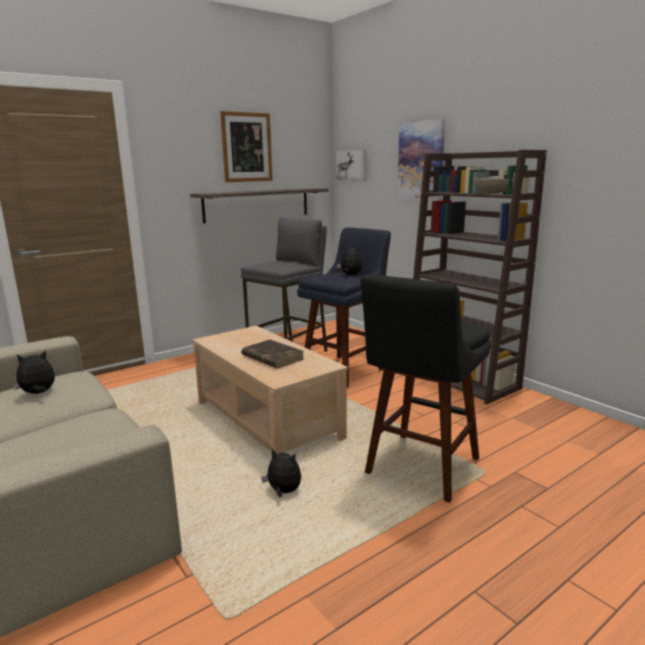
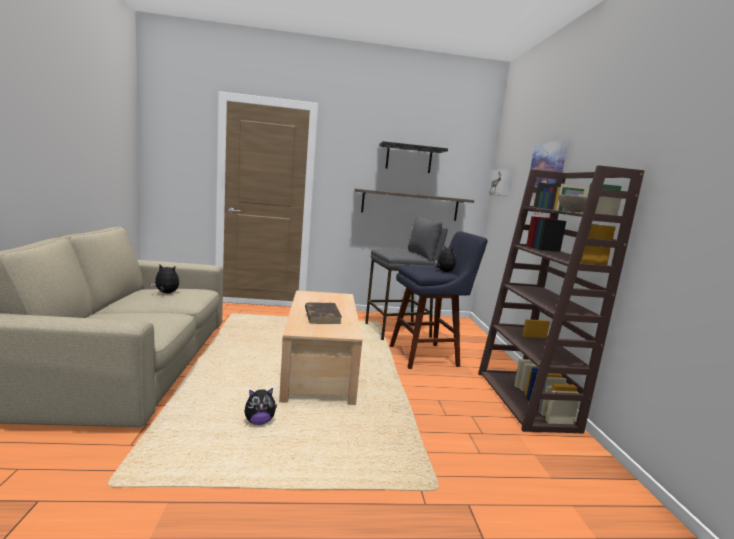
camera: 30 degrees right, 5 degrees down
picture [220,111,273,182] -> black shelf [379,141,448,173]
plush toy [261,448,301,497] -> plush toy turned 105 degrees clockwise [244,388,277,425]
black stool [360,274,491,503] -> none

